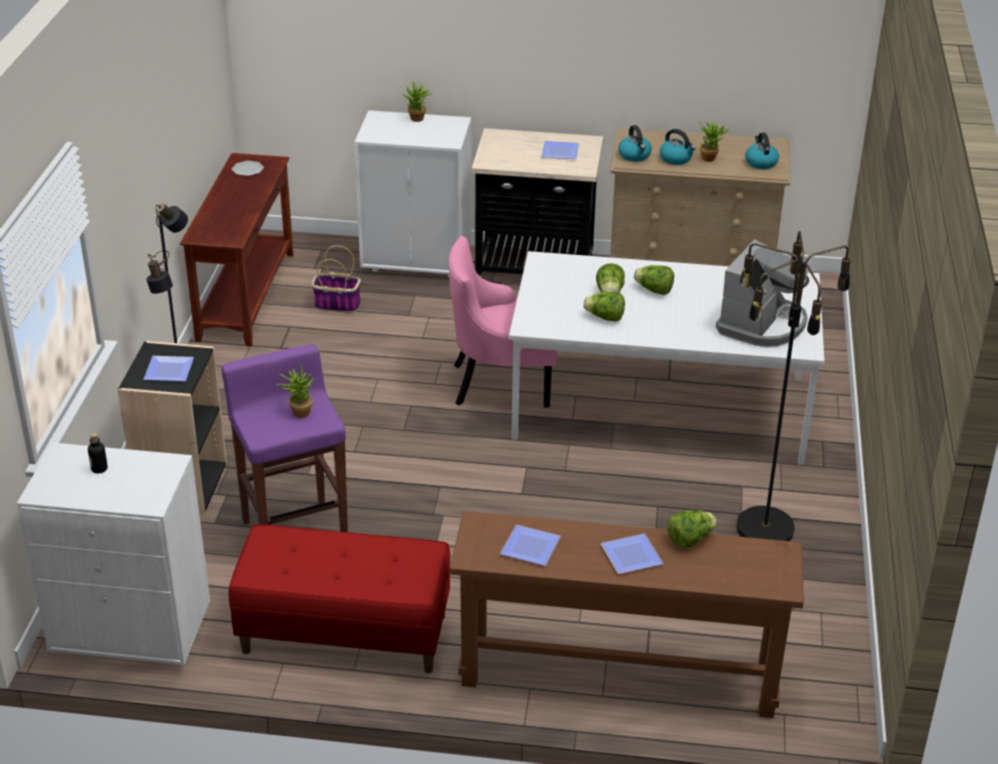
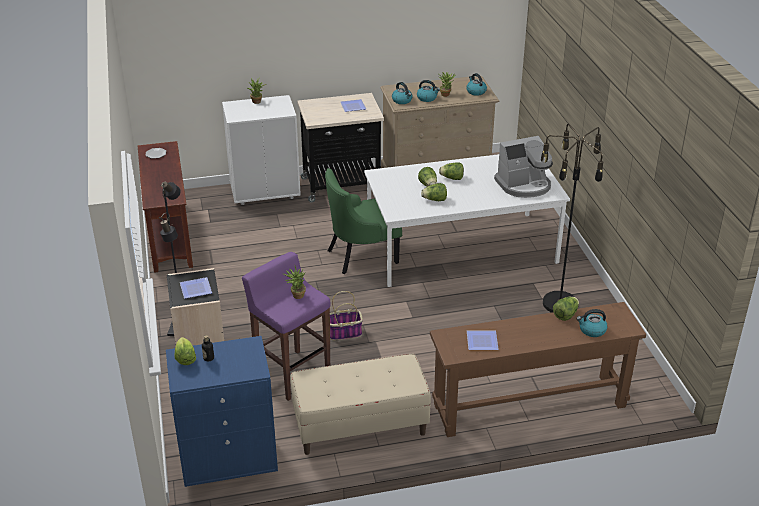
camera: 20 degrees left, 0 degrees up
white cabinet [17,443,210,665] -> blue cabinet [166,336,278,487]
red bench [228,524,450,673] -> beige bench [290,354,431,455]
basket [312,245,361,313] -> basket moved to [330,291,363,340]
pink chair [449,236,557,408] -> green chair [325,168,402,274]
plate [600,534,664,574] -> none
coffee machine [716,239,809,347] -> coffee machine turned 60 degrees clockwise [494,136,553,198]
none -> lettuce [174,337,196,365]
none -> kettle [577,309,608,337]

